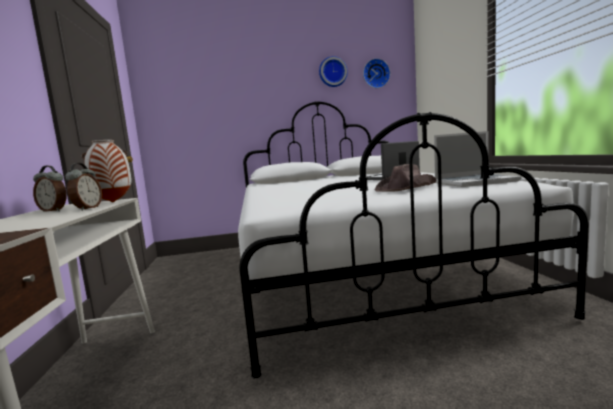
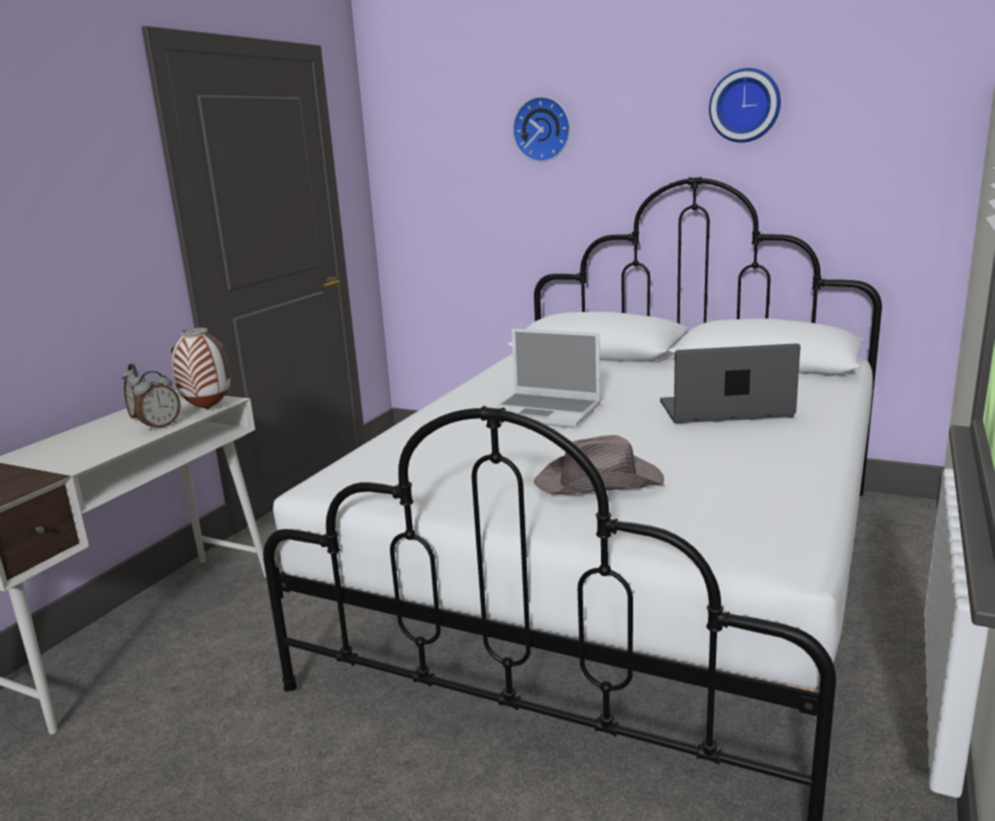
camera: 35 degrees right, 10 degrees up
wall clock [363,58,390,88] -> wall clock moved to [512,96,570,162]
laptop [434,131,522,187] -> laptop moved to [494,328,601,428]

